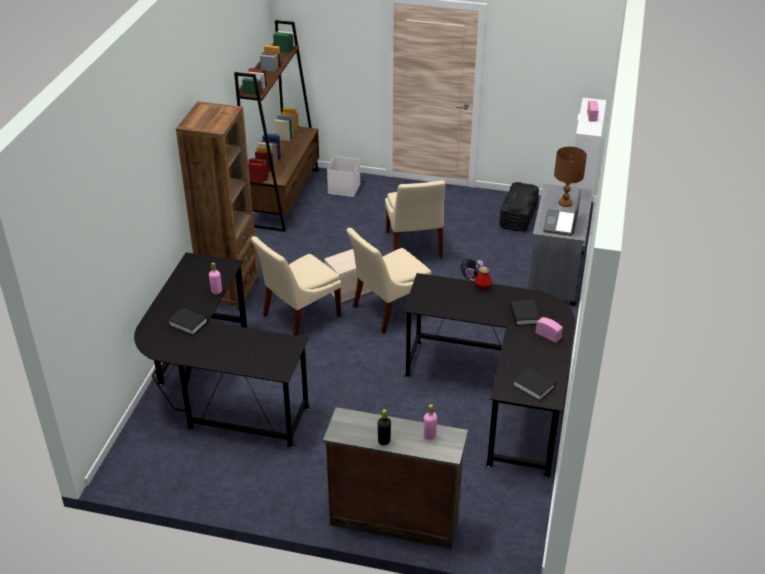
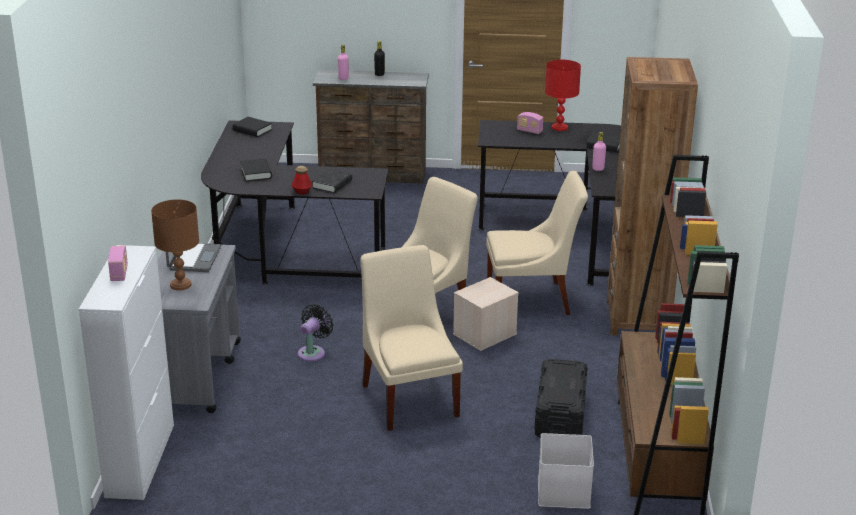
camera: 170 degrees right, 10 degrees down
beige chair [251,236,341,336] -> beige chair turned 45 degrees clockwise [486,171,588,315]
black storage box [499,182,539,232] -> black storage box moved to [535,358,588,438]
radio [535,317,563,343] -> radio moved to [517,112,543,134]
none -> black book [312,169,352,193]
none -> red table lamp [545,60,581,131]

